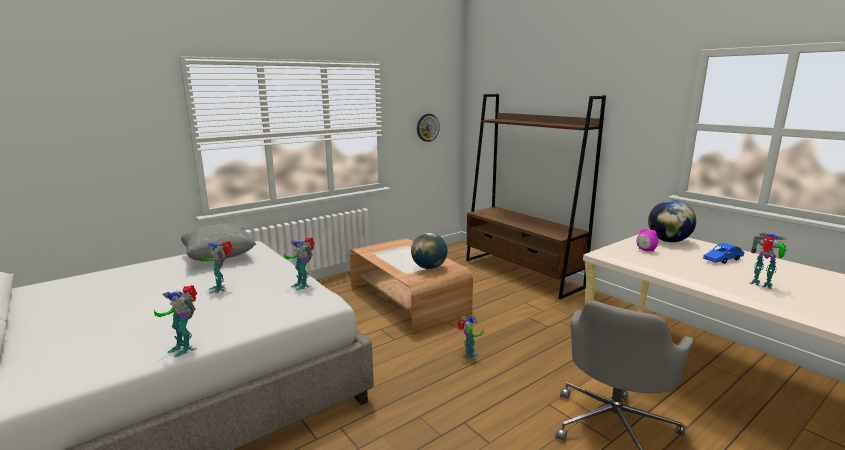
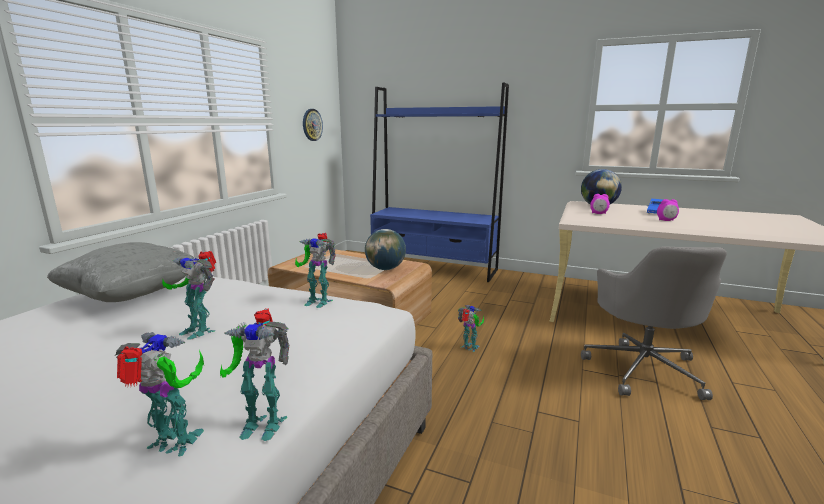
camera: 30 degrees left, 0 degrees up
brown bookcase [466,94,606,299] -> blue bookcase [370,82,509,282]
toy robot [749,233,787,289] -> toy robot moved to [115,332,204,456]
none -> alarm clock [657,199,679,221]

